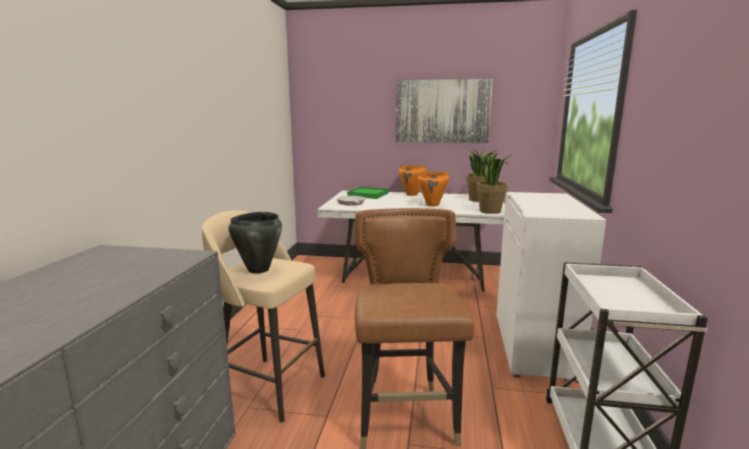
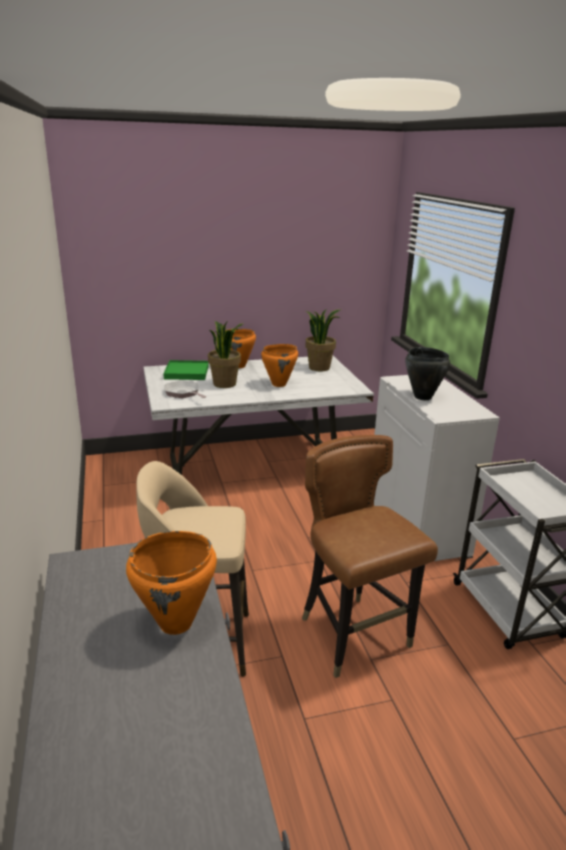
camera: 25 degrees left, 10 degrees up
black cooking pot [228,212,282,274] -> black cooking pot moved to [405,347,450,400]
picture [396,79,493,143] -> none
potted plant [477,152,511,214] -> potted plant moved to [208,321,243,388]
none -> orange cooking pot [126,531,217,635]

